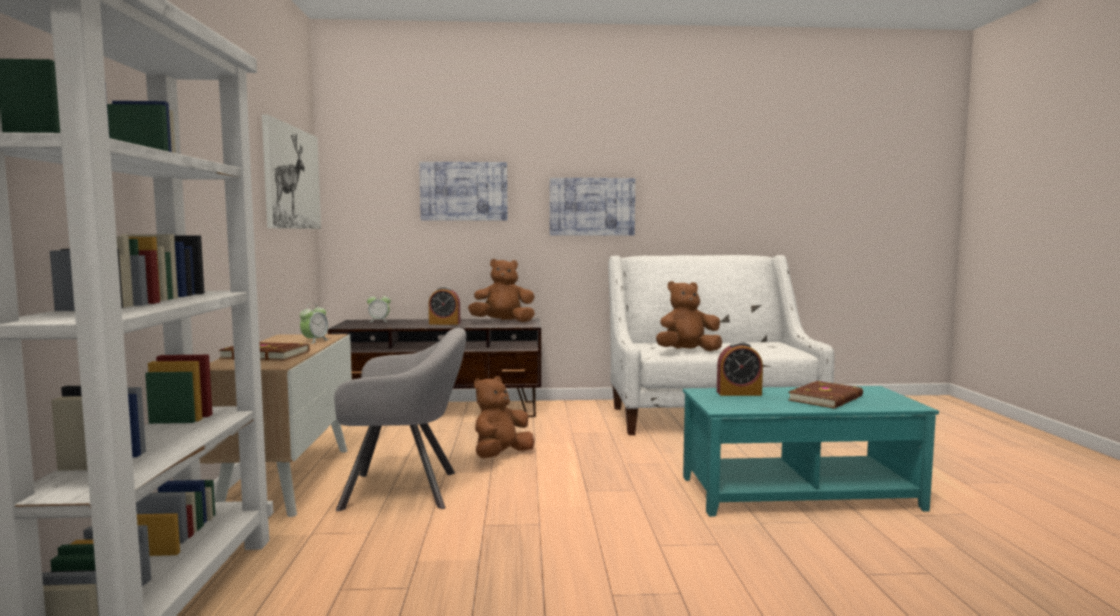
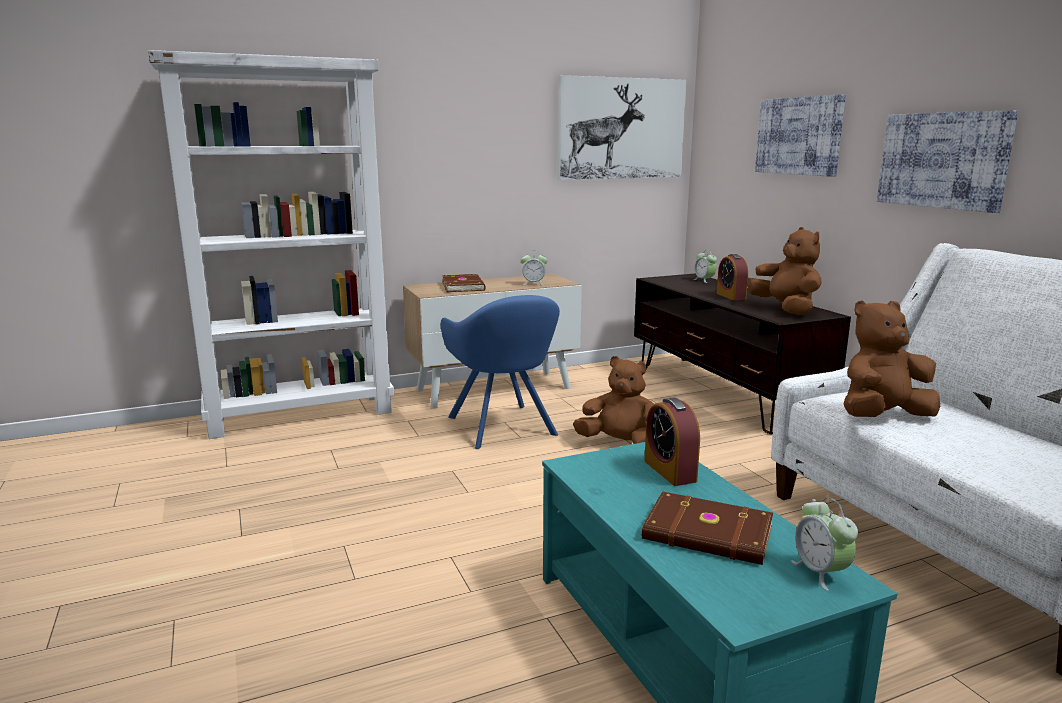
camera: 70 degrees right, 10 degrees up
grey armchair [334,328,466,511] -> blue armchair [441,295,560,449]
brown plush toy [656,281,722,351] -> brown plush toy turned 75 degrees counterclockwise [843,300,940,417]
none -> alarm clock [791,498,858,591]

